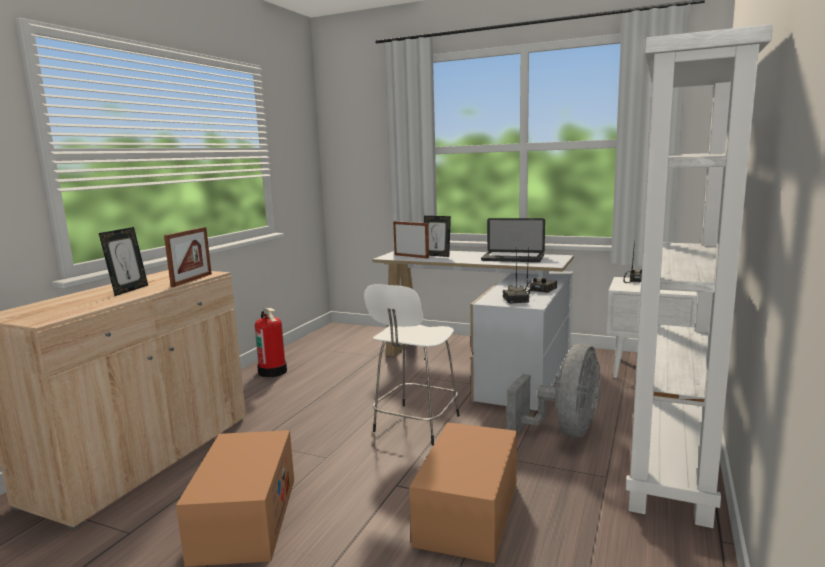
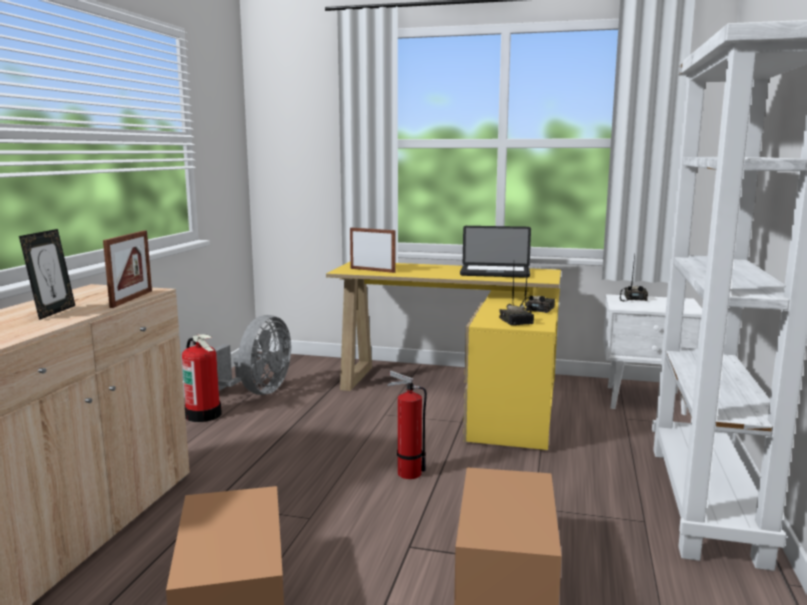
camera: 10 degrees left, 0 degrees up
white stool [364,284,460,445] -> fire extinguisher [387,371,427,479]
white desk [372,251,574,411] -> yellow desk [326,262,561,450]
picture frame [424,216,451,257] -> none
grey fan [506,343,601,437] -> grey fan moved to [214,315,291,395]

